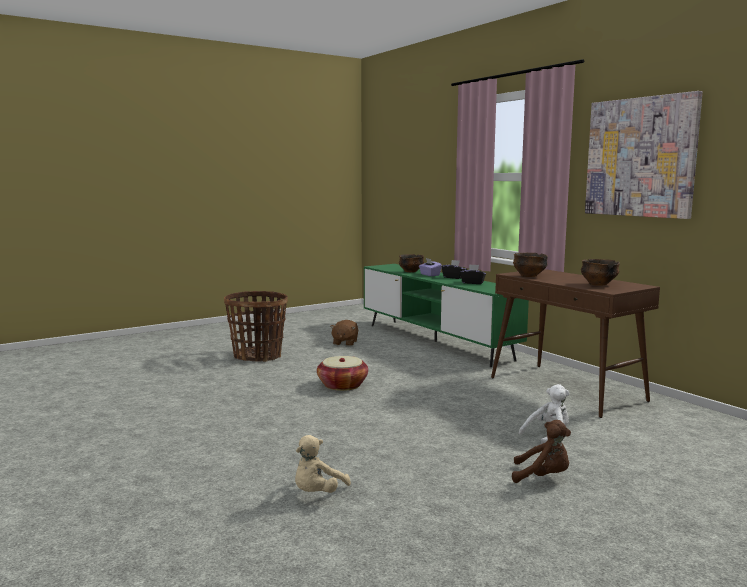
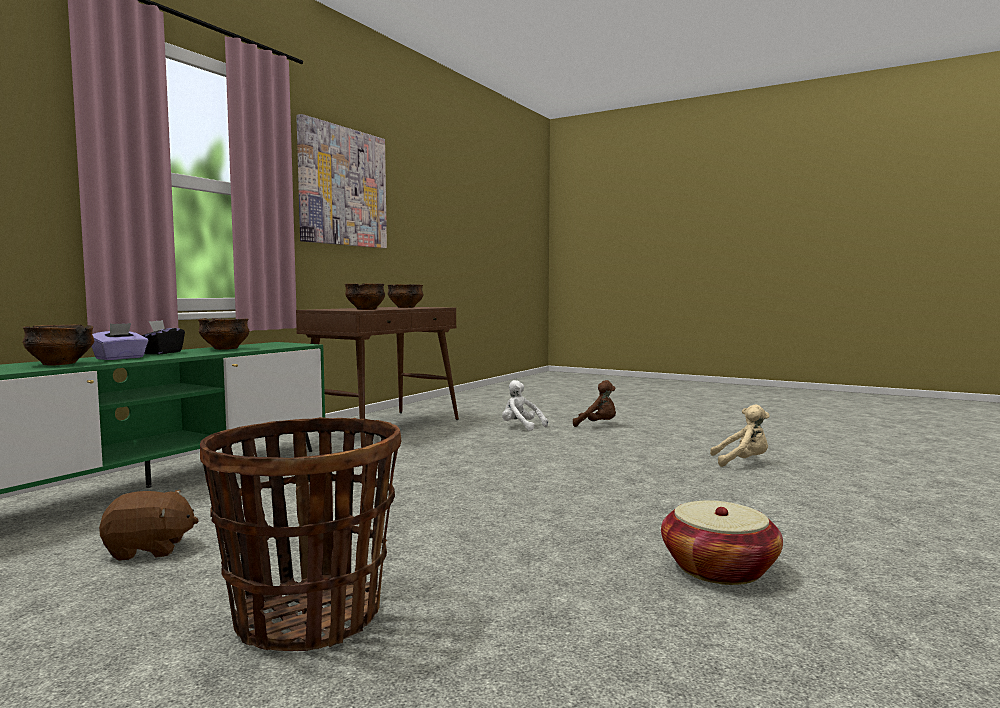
camera: 115 degrees left, 5 degrees down
basket [317,356,368,391] -> basket moved to [661,500,783,585]
black tissue box [460,264,486,284] -> bowl [198,318,249,350]
brown plush toy [512,420,571,483] -> brown plush toy turned 120 degrees clockwise [573,380,616,427]

